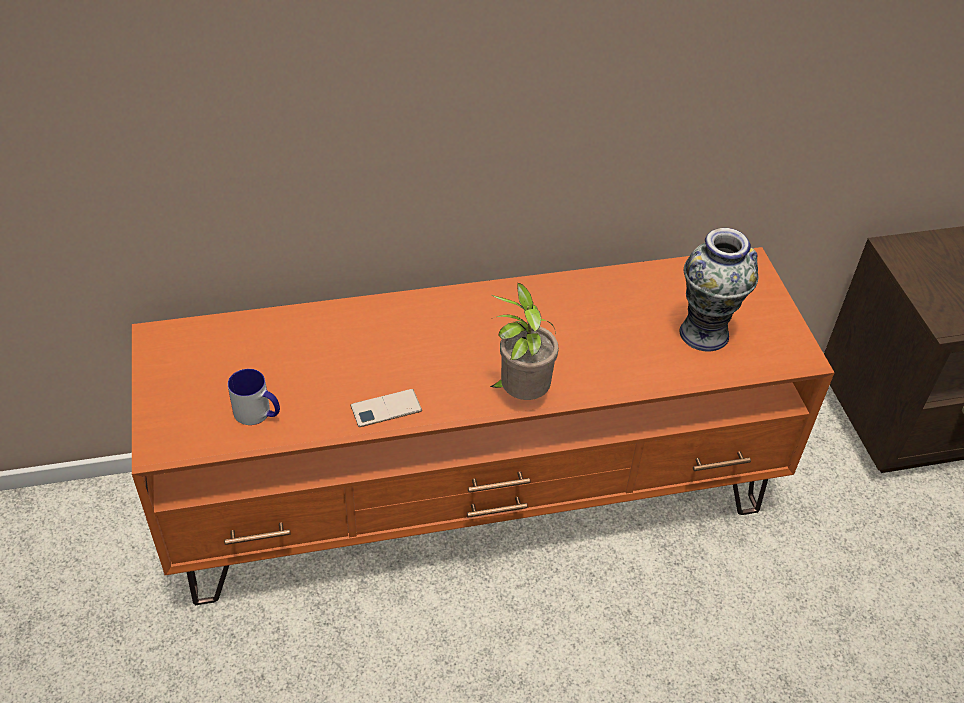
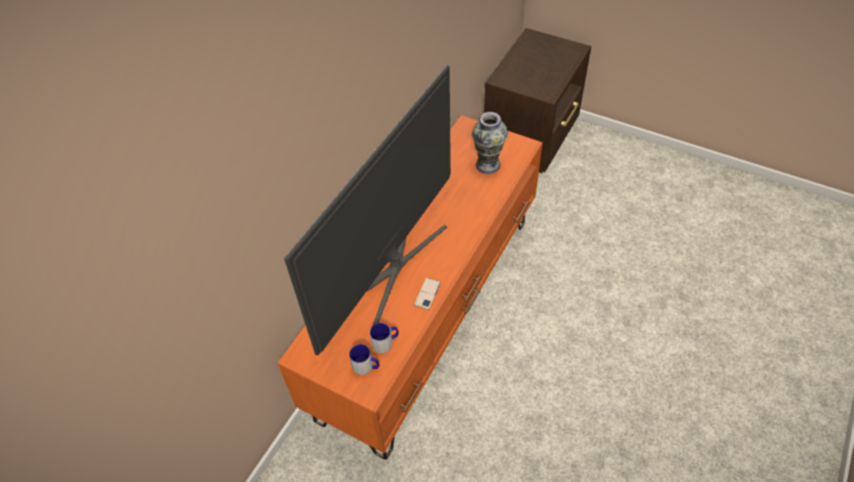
camera: 45 degrees left, 5 degrees up
potted plant [490,282,559,400] -> none
none -> television [284,65,451,355]
none -> mug [349,344,379,375]

